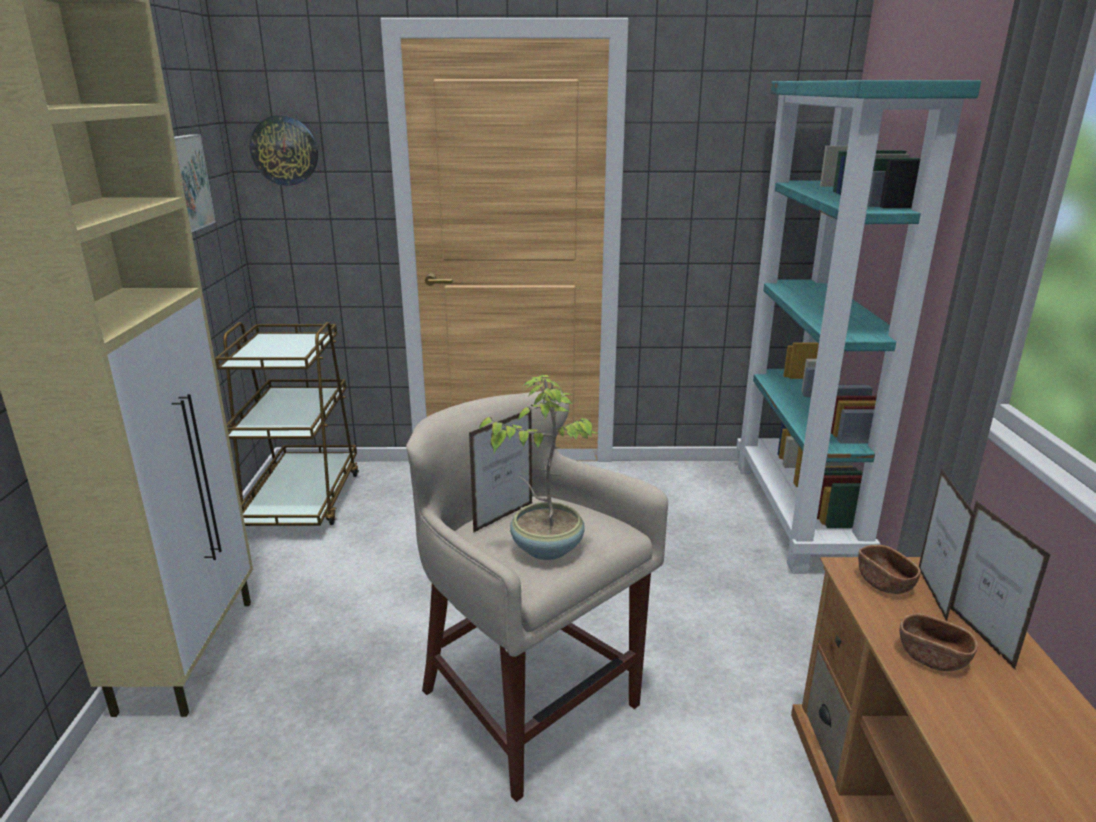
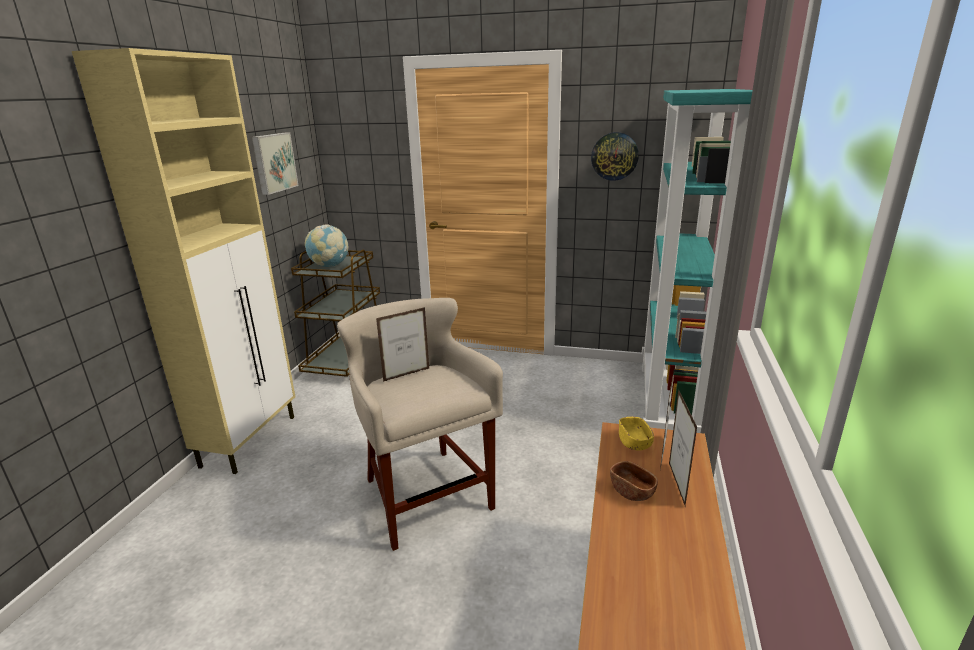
camera: 15 degrees right, 0 degrees up
wall clock [250,116,318,186] -> wall clock moved to [591,132,639,181]
potted plant [478,375,598,560] -> none
brown bowl [858,545,921,594] -> yellow bowl [619,417,654,451]
none -> globe [305,225,349,267]

